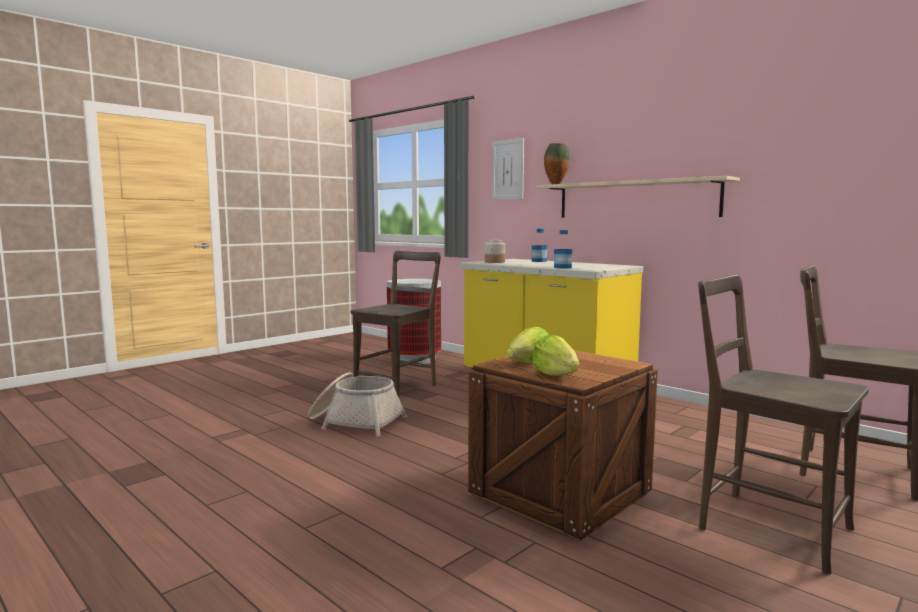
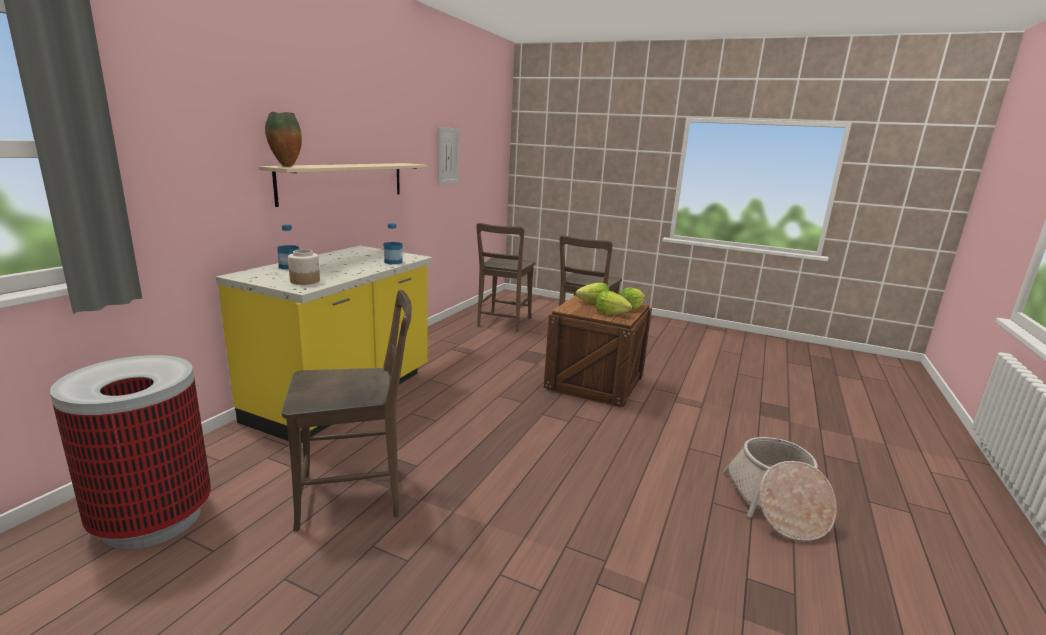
camera: 110 degrees left, 10 degrees up
basket [308,372,407,437] -> basket moved to [722,437,837,541]
brown chair [351,251,441,397] -> brown chair turned 150 degrees clockwise [281,290,412,531]
picture [492,138,524,200] -> picture moved to [438,127,459,184]
none -> lettuce [576,283,610,303]

